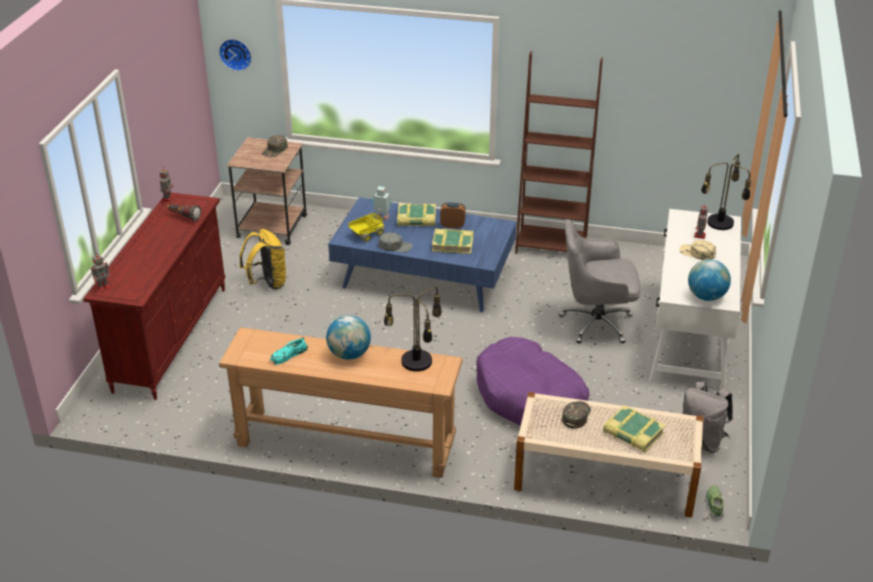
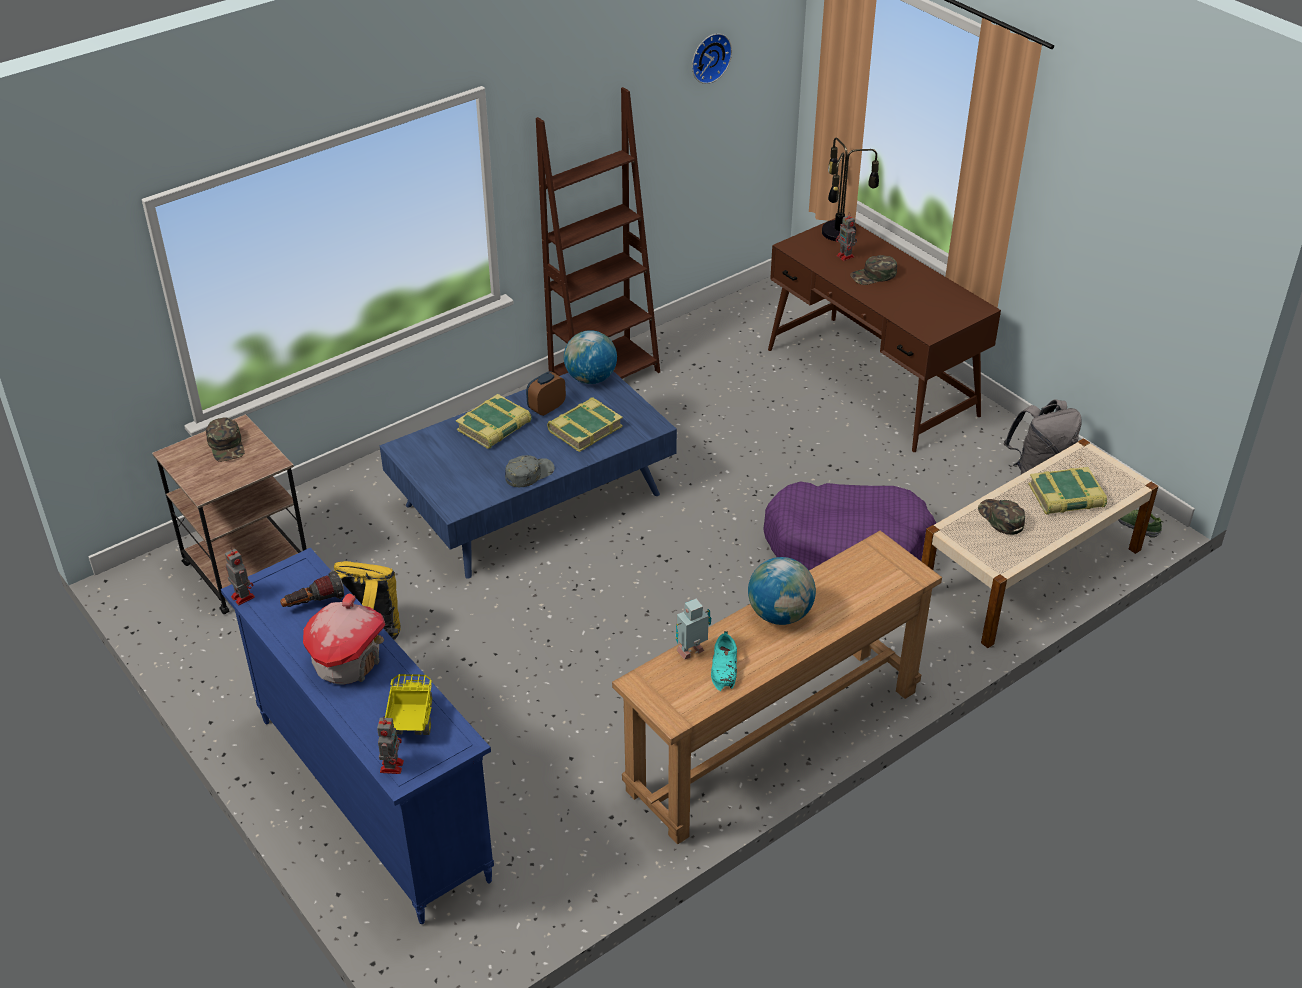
camera: 50 degrees left, 5 degrees up
red dresser [83,193,225,400] -> blue dresser [221,548,494,924]
wall clock [219,39,252,71] -> wall clock moved to [692,33,732,84]
toy truck [348,213,384,242] -> toy truck moved to [385,674,432,735]
toy robot [372,186,392,220] -> toy robot moved to [675,598,711,660]
table lamp [384,286,441,372] -> none
grey office chair [559,219,641,344] -> none
white desk [649,209,741,390] -> brown desk [768,218,1001,452]
beige cap [679,240,716,260] -> green cap [850,255,897,285]
globe [688,259,731,301] -> globe moved to [564,330,617,384]
none -> toy house [303,594,385,684]

